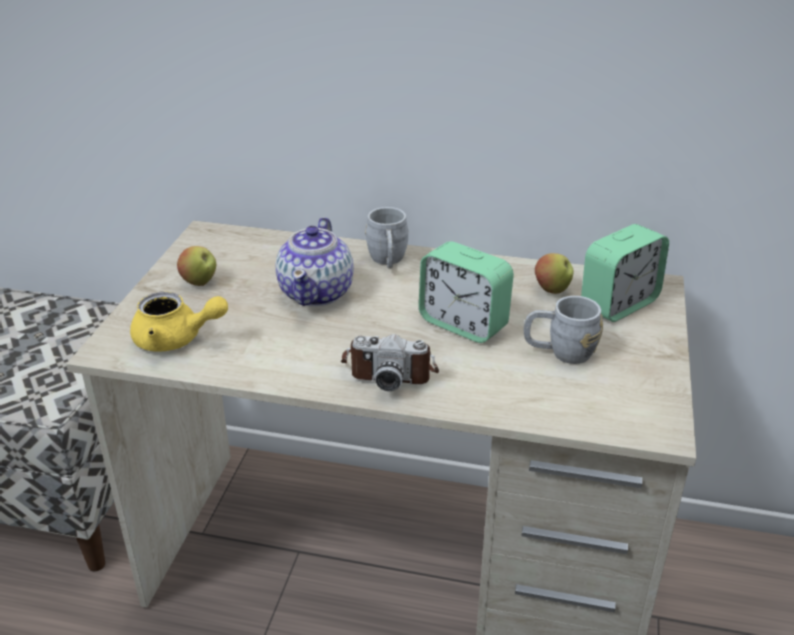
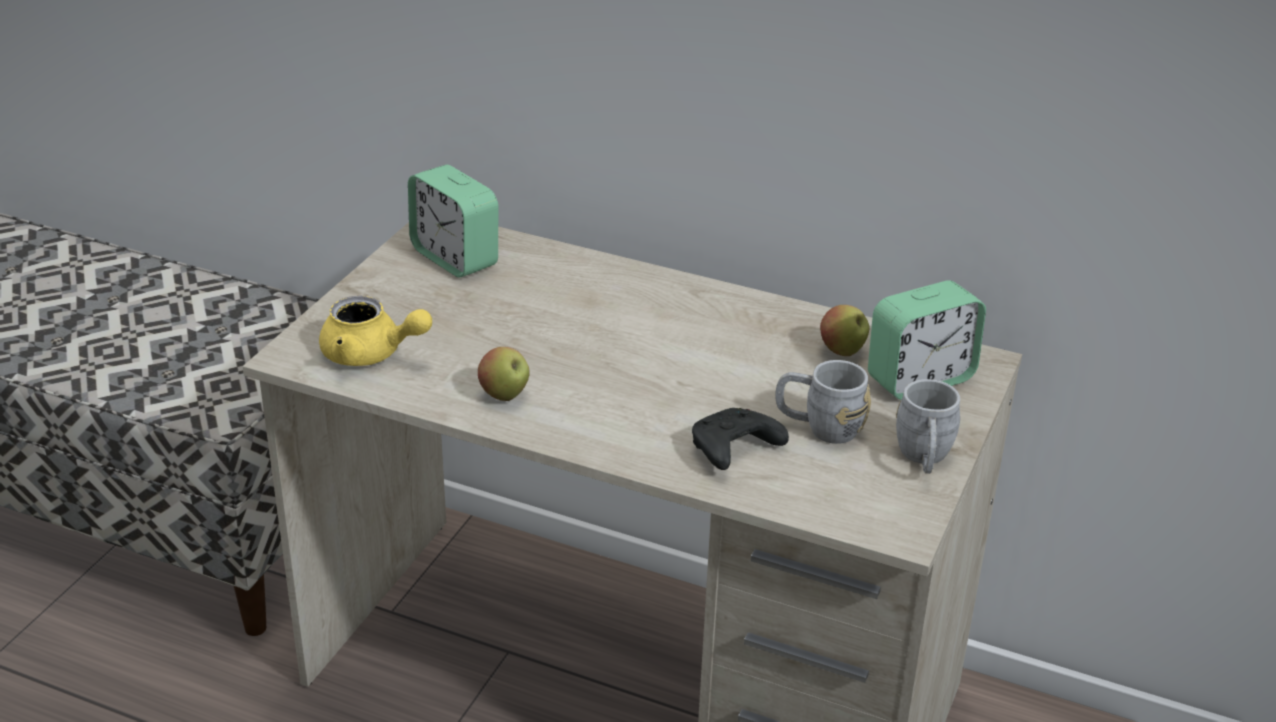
camera: 10 degrees right, 0 degrees up
apple [177,246,216,286] -> apple moved to [478,347,530,401]
teapot [275,217,354,306] -> none
camera [341,334,439,391] -> none
grey mug [365,207,408,268] -> grey mug moved to [896,379,960,474]
alarm clock [419,241,514,343] -> alarm clock moved to [408,165,498,278]
none -> black game controller [692,408,789,470]

